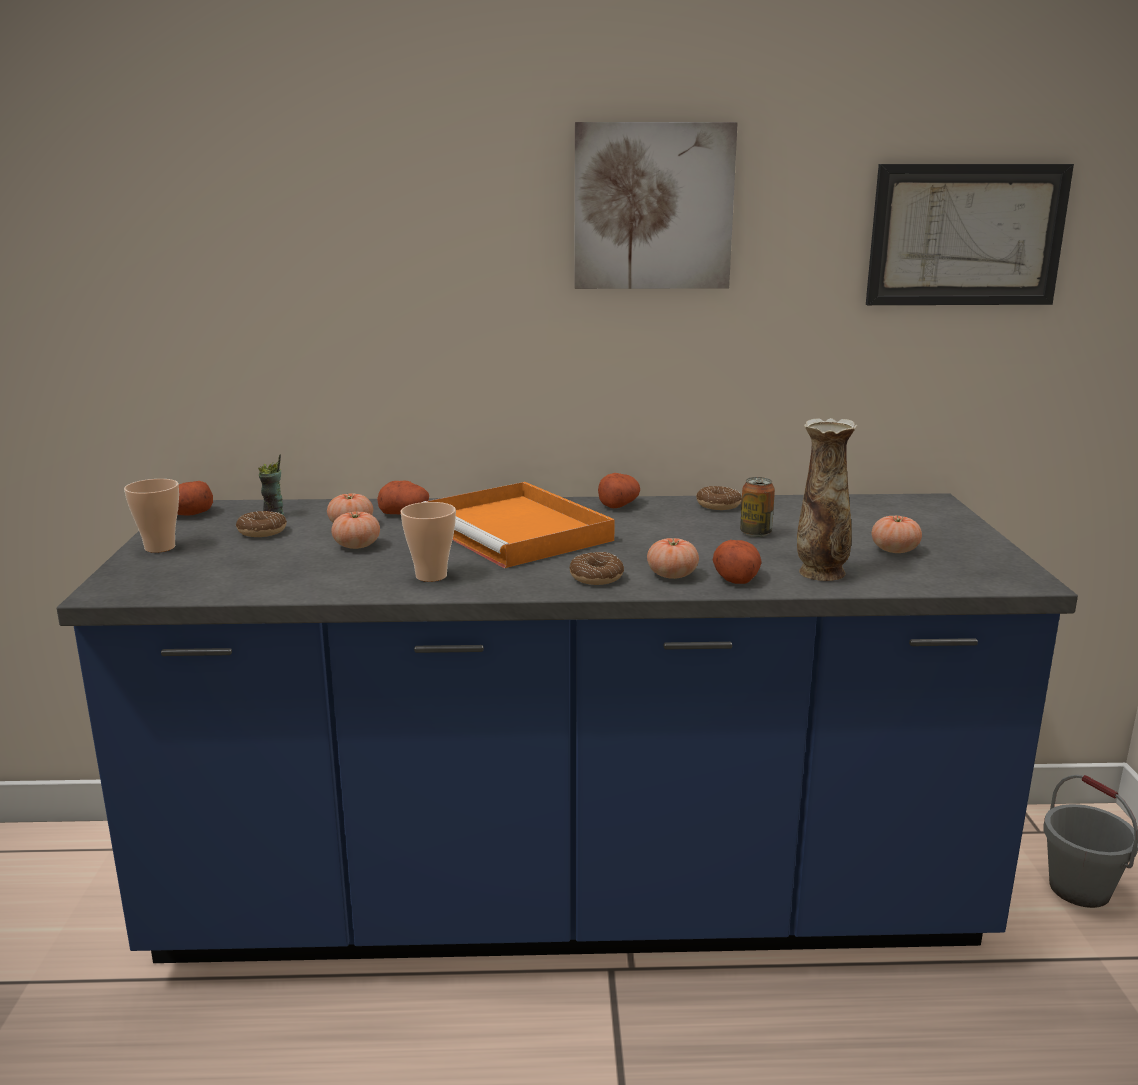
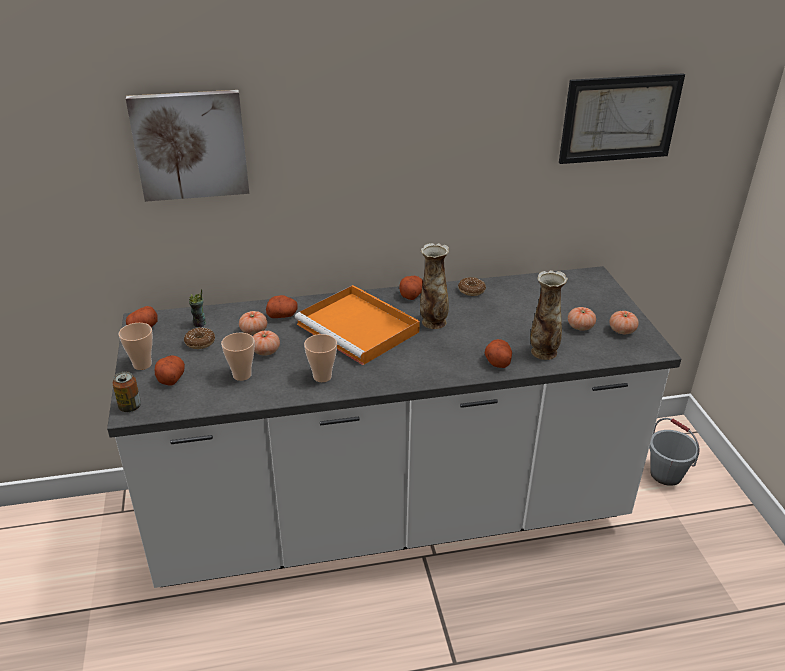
camera: 10 degrees left, 15 degrees up
blue counter [57,493,1078,963] -> white counter [107,266,681,588]
donut [569,552,624,585] -> none
picture [574,122,738,289] -> picture moved to [126,90,249,202]
tomato [647,538,699,579] -> tomato moved to [609,311,639,334]
can [740,477,775,537] -> can moved to [112,371,141,412]
none -> potato [155,355,185,386]
none -> cup [221,333,255,381]
none -> vase [420,243,449,329]

